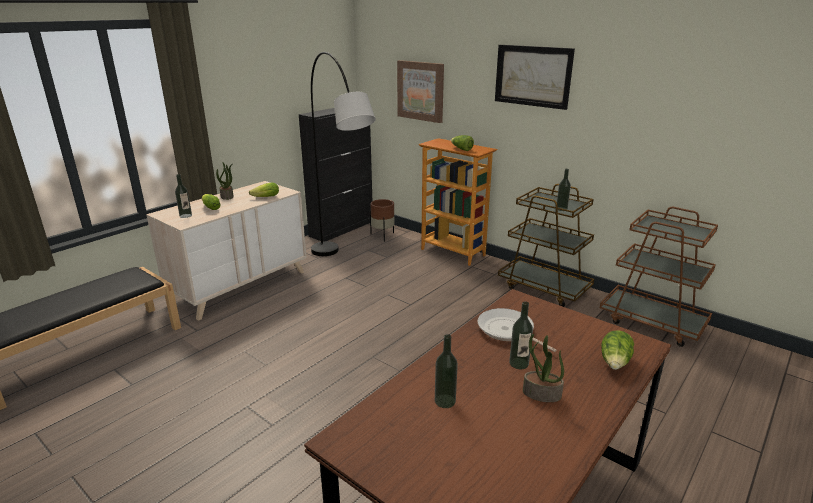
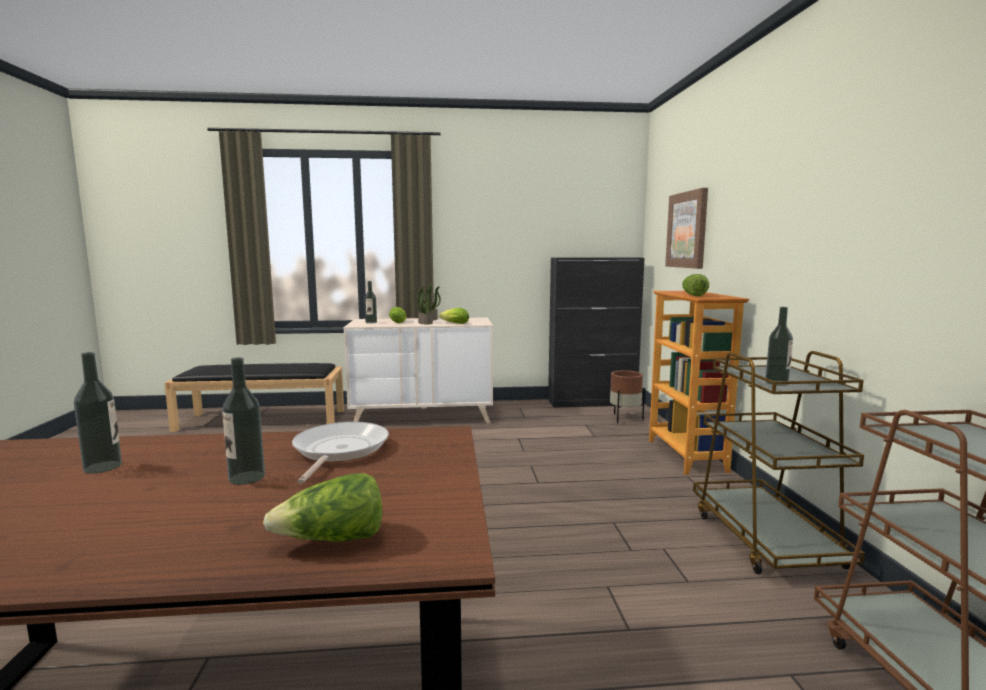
camera: 45 degrees right, 15 degrees down
grey floor lamp [311,52,376,256] -> none
picture [495,45,575,110] -> none
potted plant [523,334,564,402] -> potted plant moved to [415,285,433,324]

